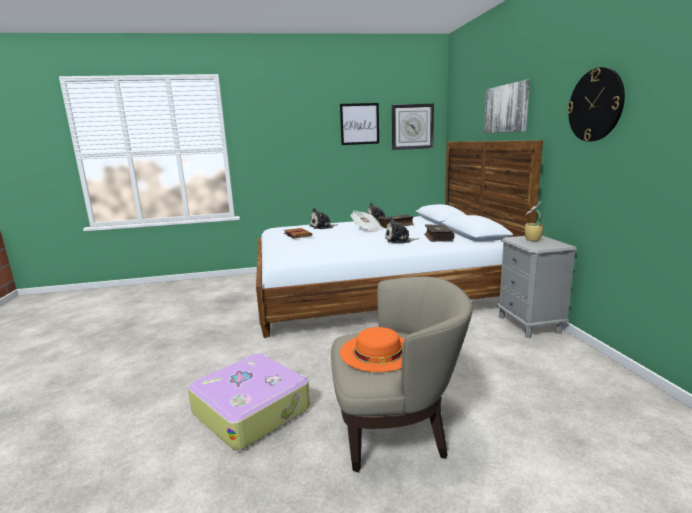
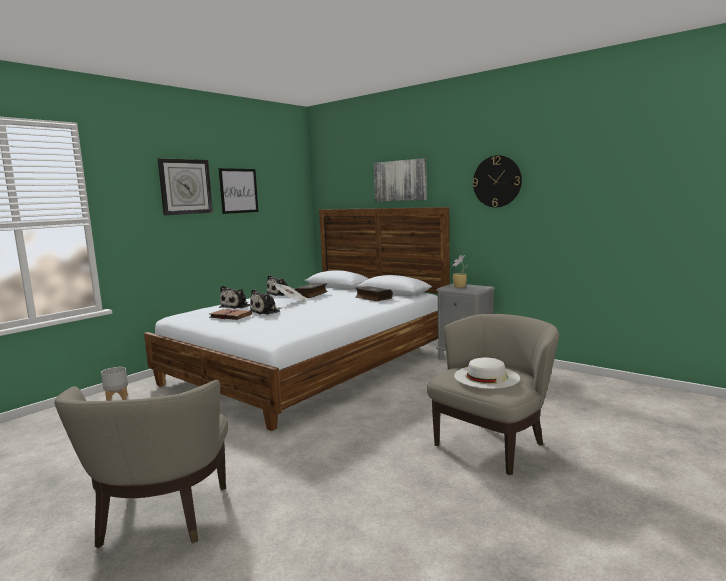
camera: 40 degrees left, 5 degrees down
suitcase [188,354,310,451] -> none
orange hat [340,327,404,372] -> white hat [454,357,520,389]
plush toy [385,217,419,244] -> plush toy moved to [249,289,282,315]
wall clock [392,104,434,150] -> wall clock moved to [158,158,213,215]
none -> beige armchair [54,380,228,548]
none -> grey planter [101,367,128,401]

